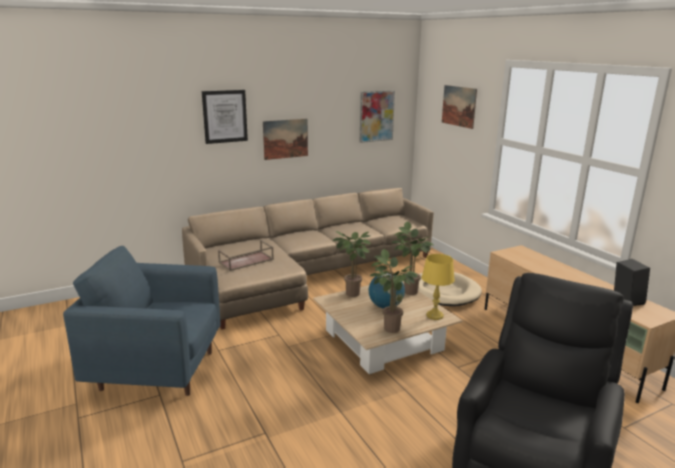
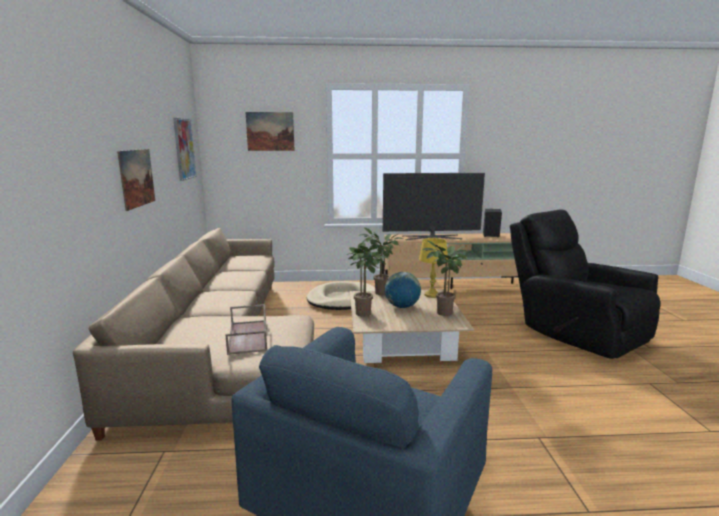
camera: 65 degrees left, 5 degrees down
picture [202,90,248,144] -> none
none -> television [383,173,485,240]

